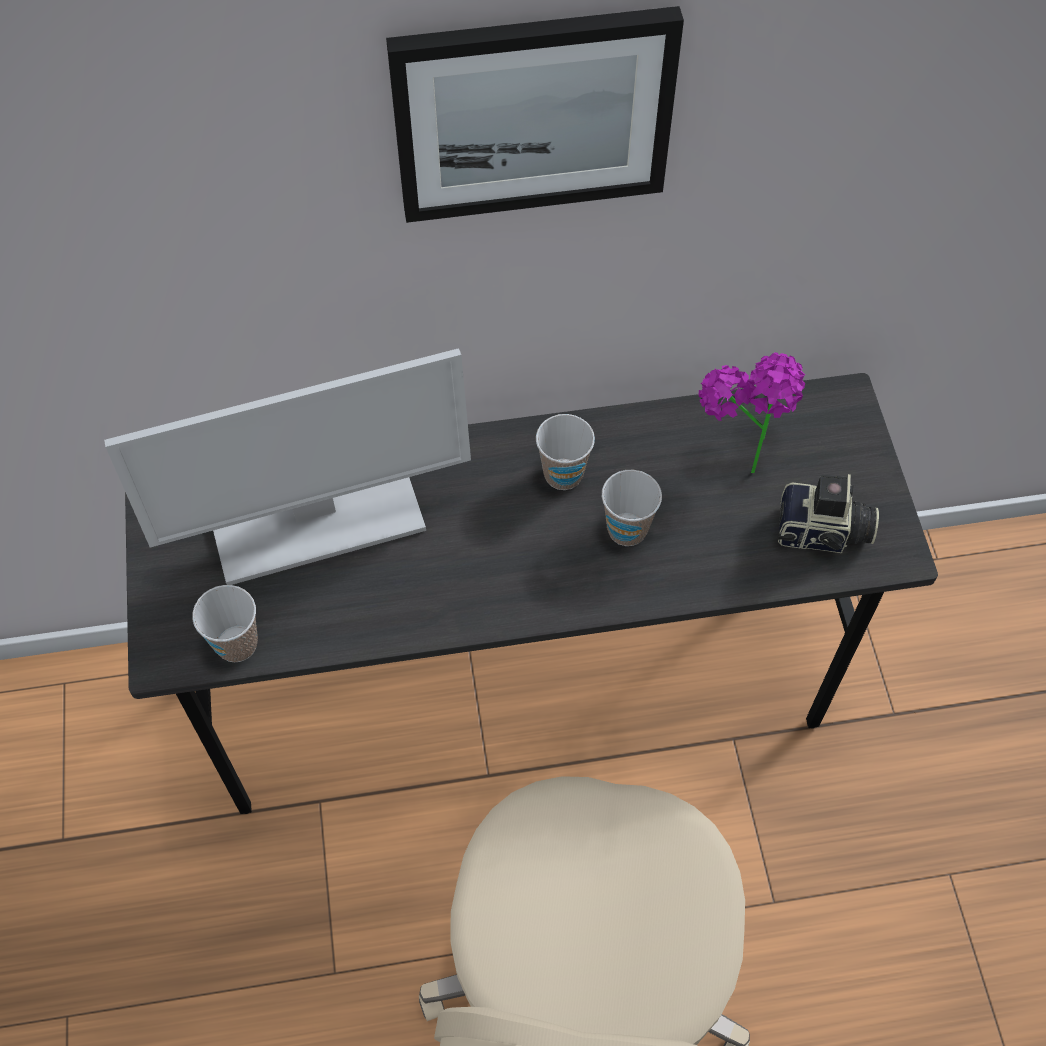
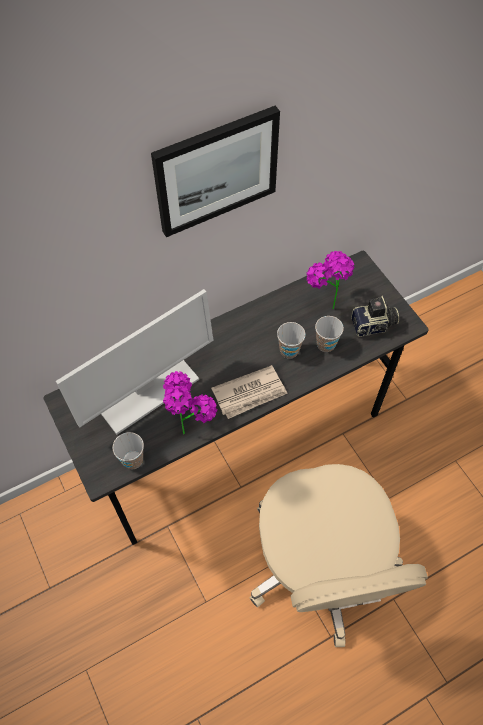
camera: 20 degrees left, 0 degrees up
cup [536,414,595,490] -> cup moved to [315,316,344,352]
none -> potted plant [163,371,217,435]
none -> newspaper [211,365,288,419]

